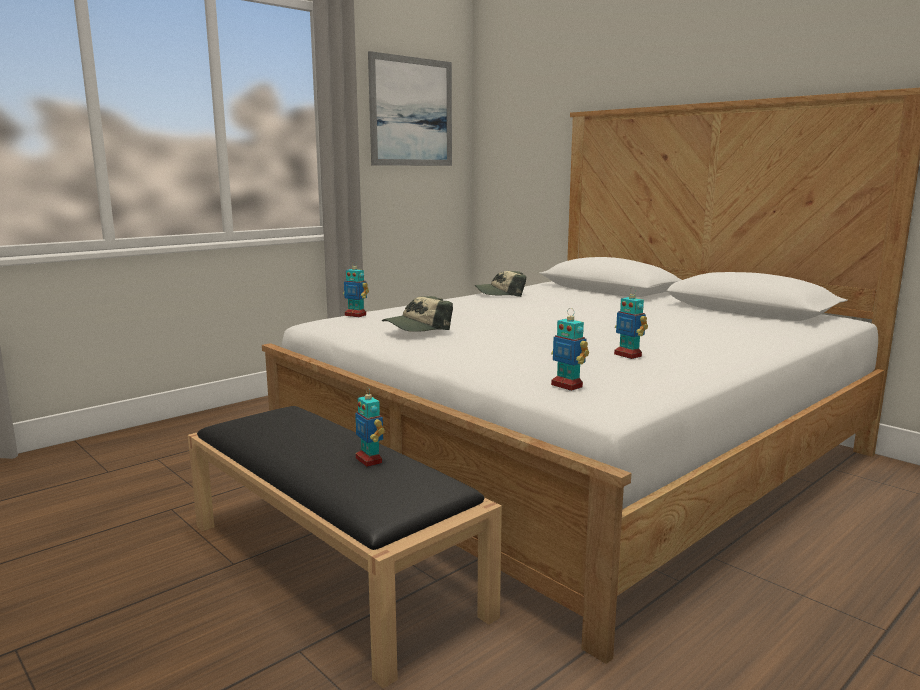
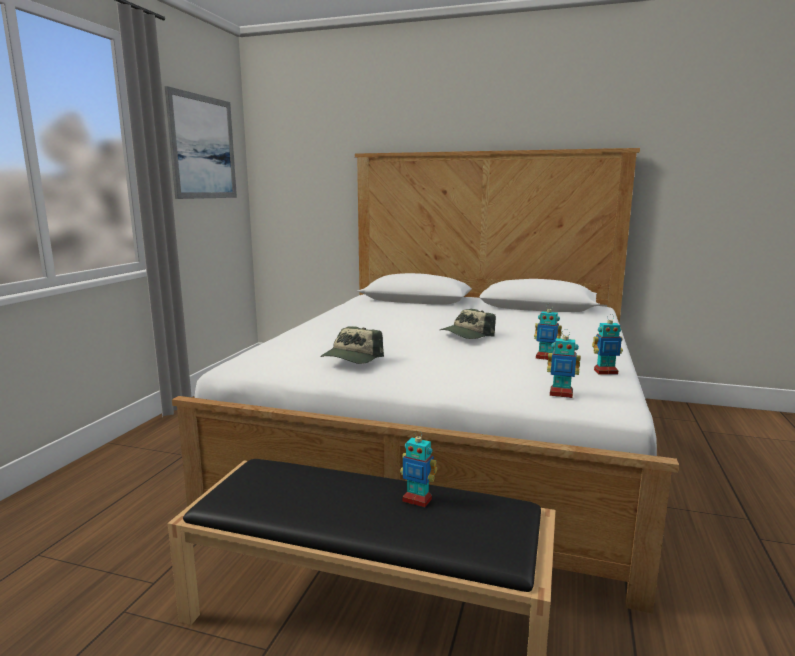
camera: 30 degrees left, 0 degrees up
toy robot [343,261,369,317] -> toy robot moved to [592,314,623,375]
cap [475,271,526,297] -> cap moved to [440,309,496,339]

